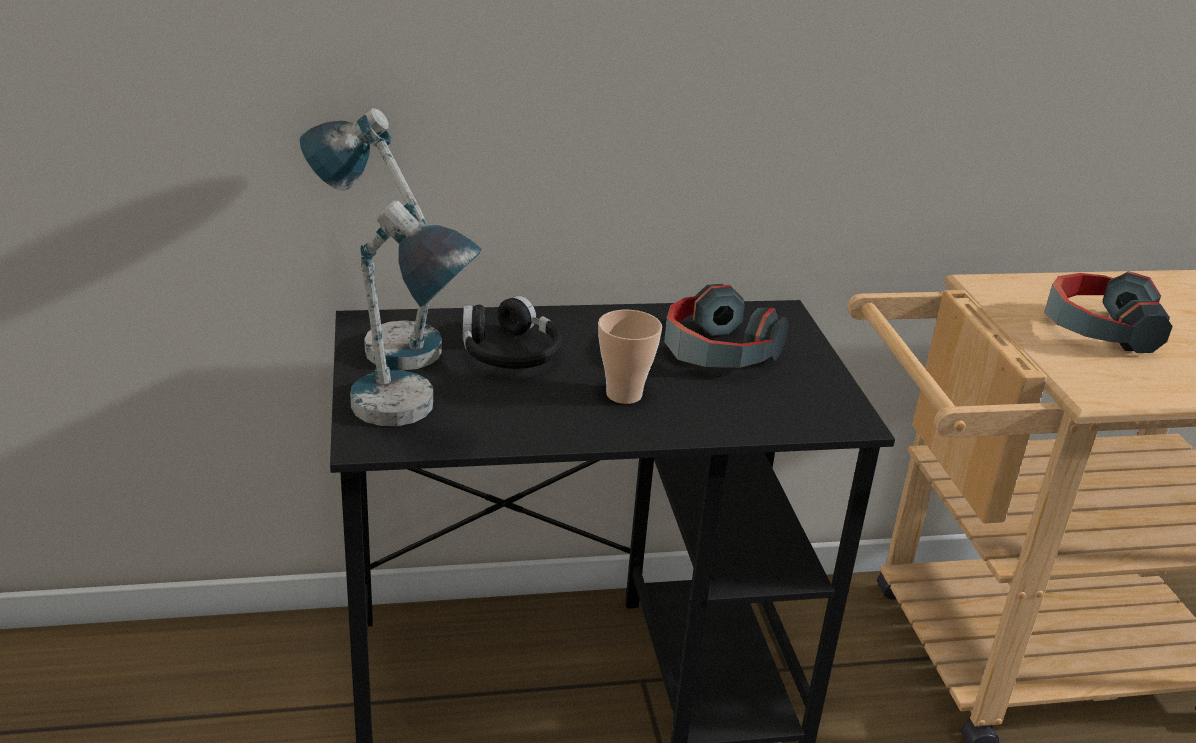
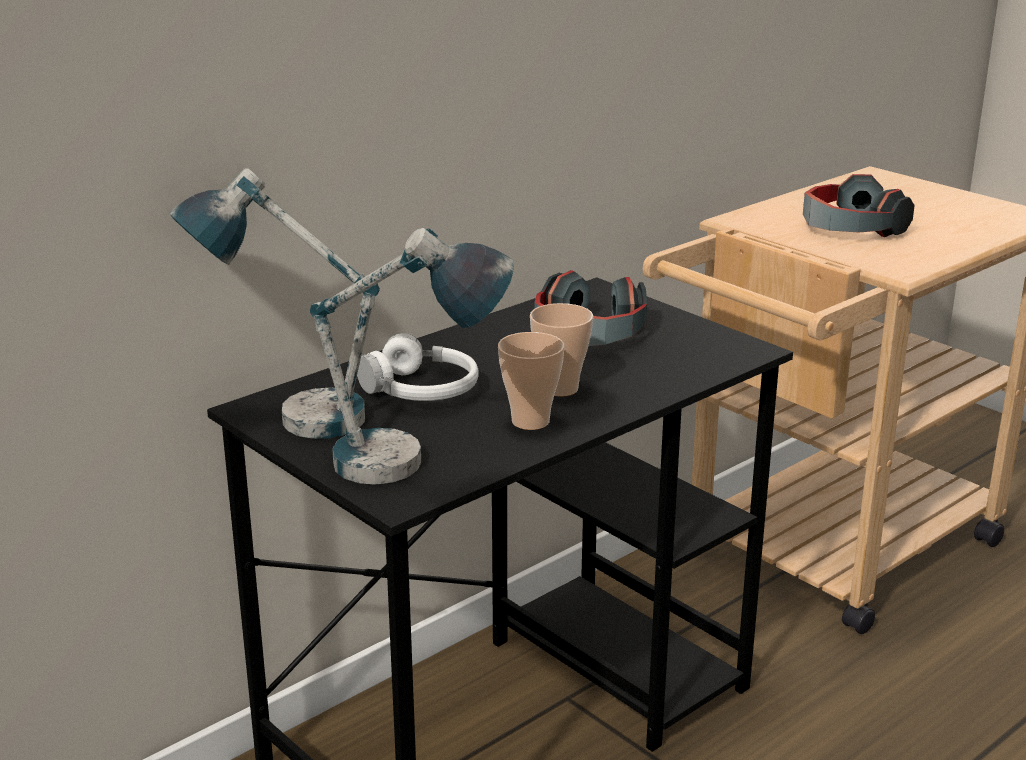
camera: 30 degrees left, 5 degrees down
black headphones [463,295,562,369] -> white headphones [357,333,479,401]
none -> cup [498,332,565,430]

